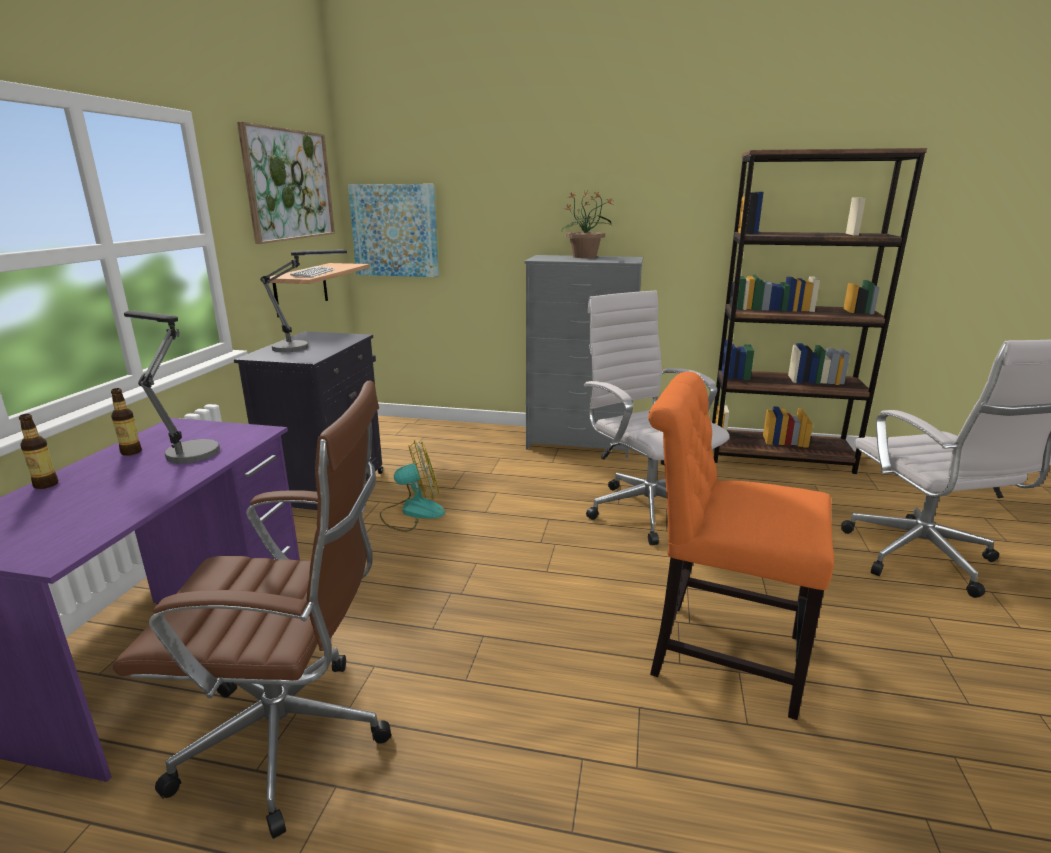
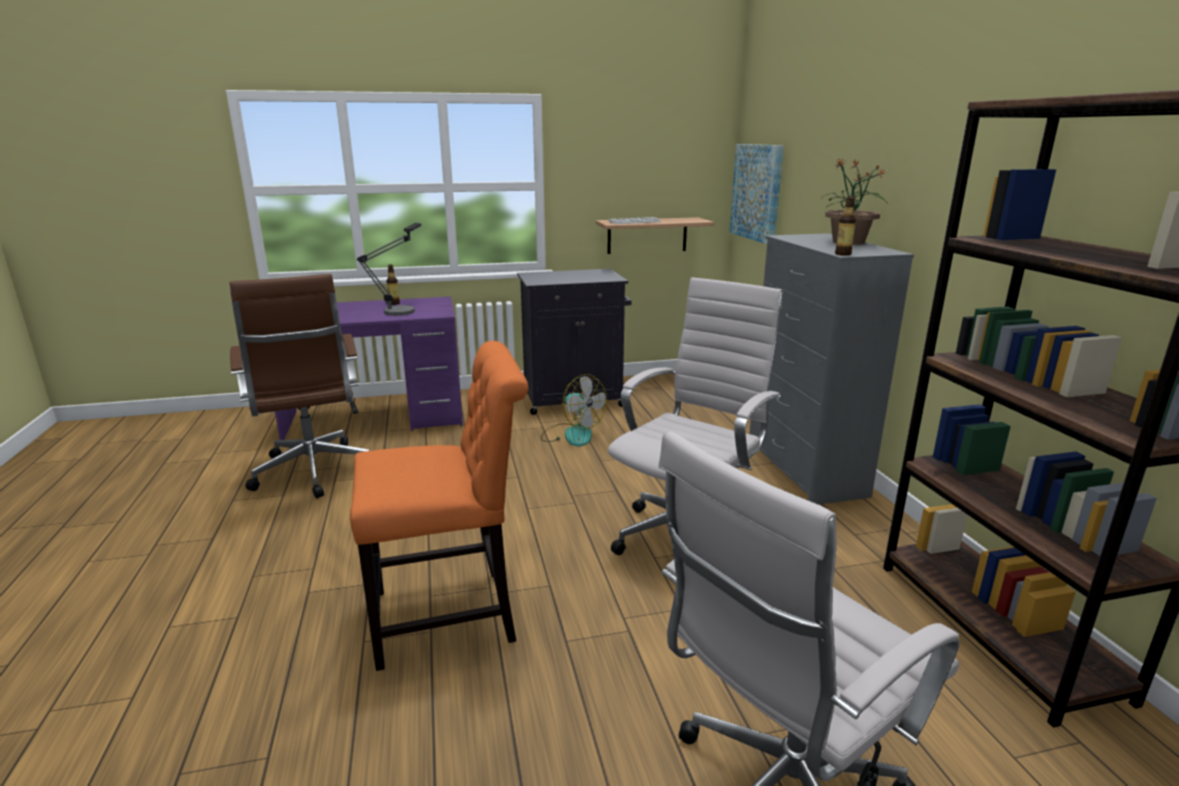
camera: 65 degrees right, 0 degrees up
bottle [19,414,58,489] -> bottle moved to [835,196,856,256]
picture [237,122,335,244] -> none
table lamp [260,249,347,352] -> none
orange chair [648,372,834,720] -> orange chair turned 75 degrees clockwise [350,341,528,671]

